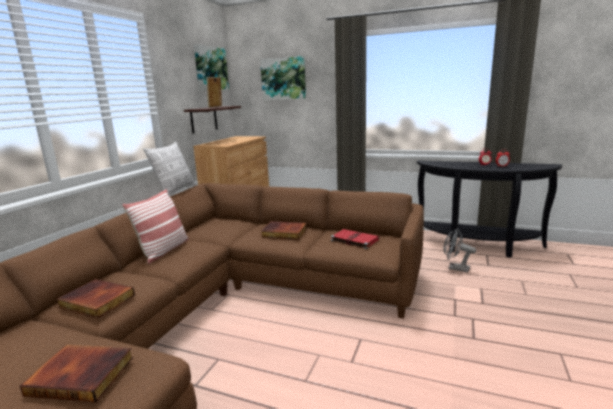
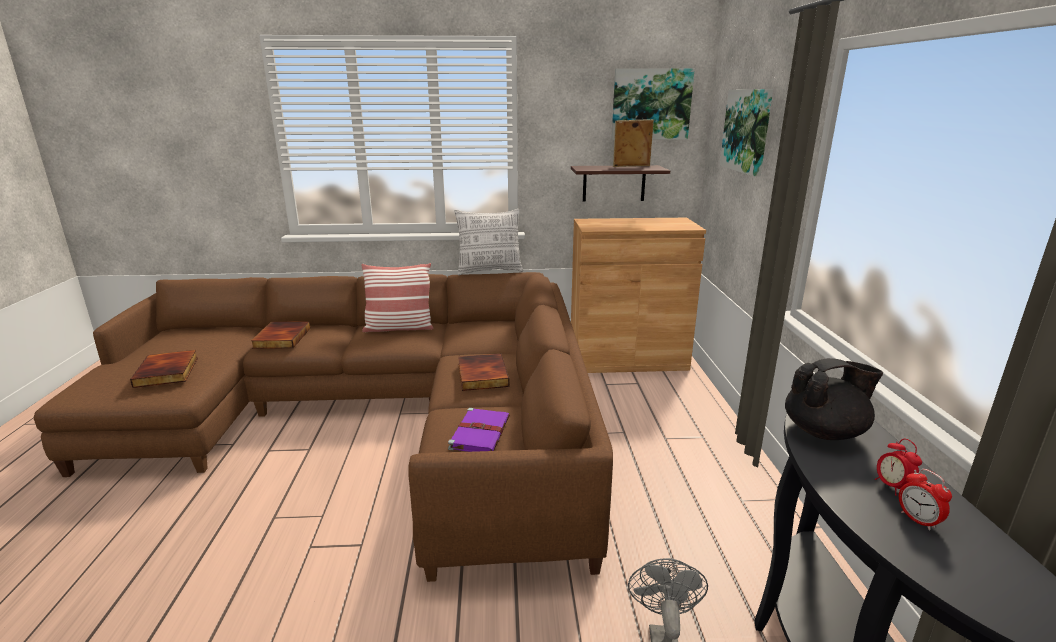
camera: 65 degrees right, 5 degrees up
red book [330,229,379,249] -> purple book [448,408,510,452]
none -> black teapot [785,358,883,440]

